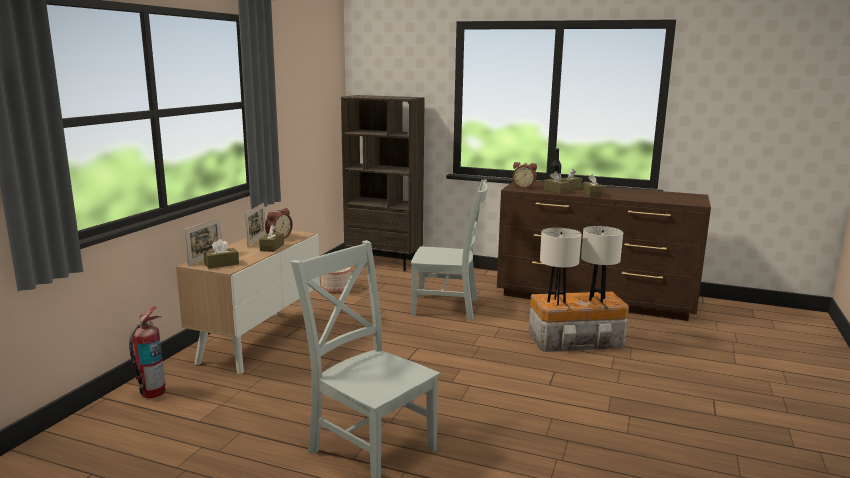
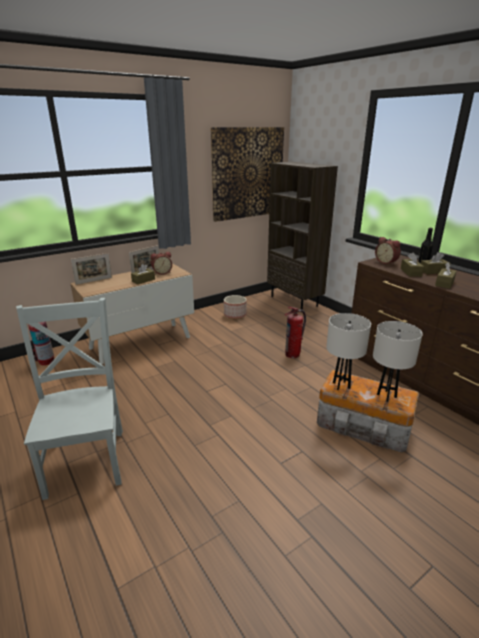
camera: 35 degrees right, 10 degrees up
brown tissue box [204,239,239,269] -> none
grey chair [411,180,488,320] -> fire extinguisher [285,307,306,358]
none -> picture [211,127,284,222]

